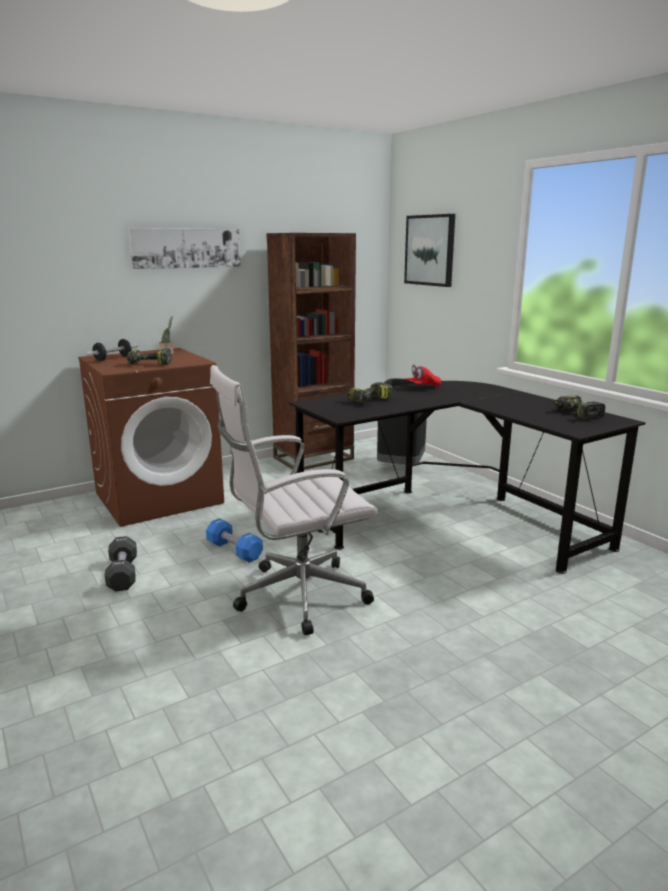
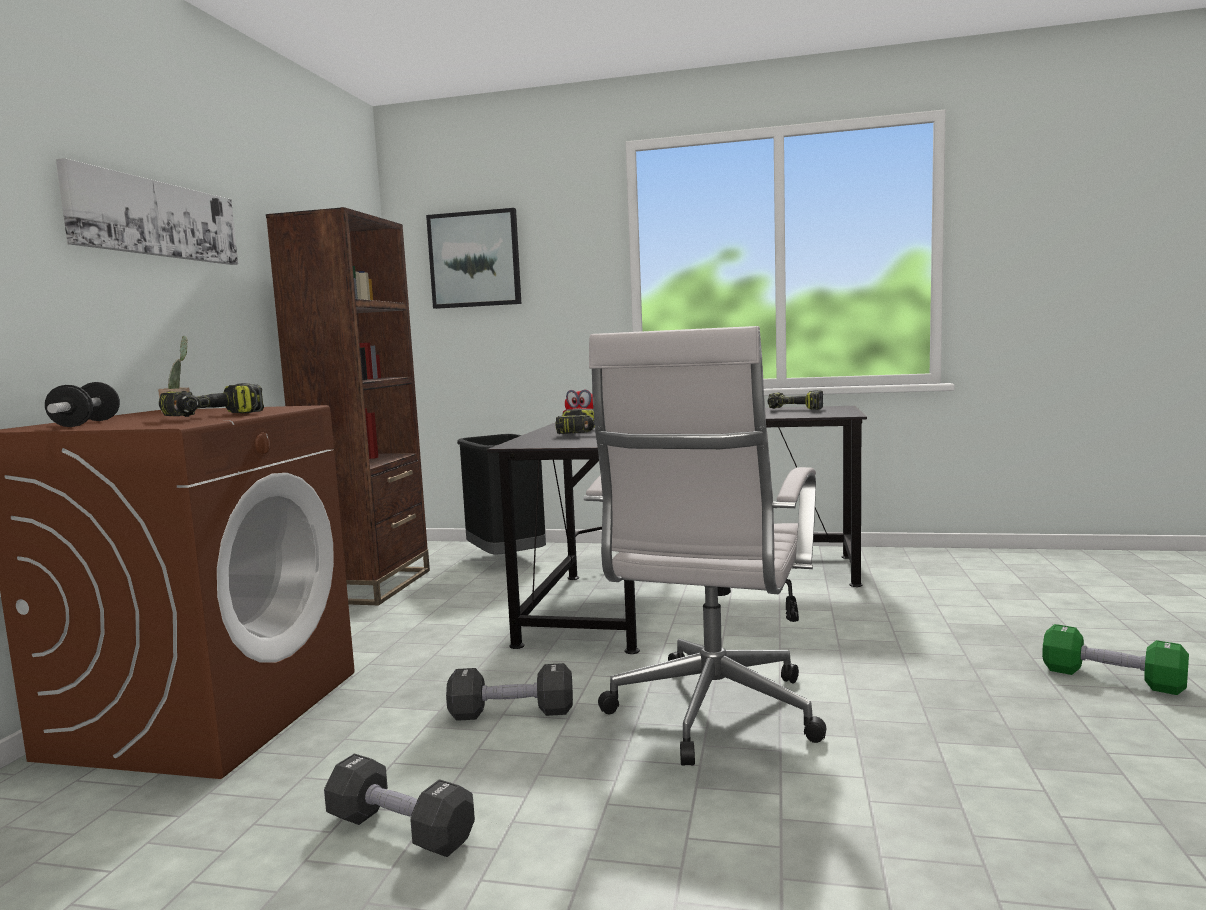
camera: 45 degrees left, 10 degrees down
blue dumbbell [206,518,263,563] -> black dumbbell [446,663,573,721]
none -> green dumbbell [1042,624,1189,695]

